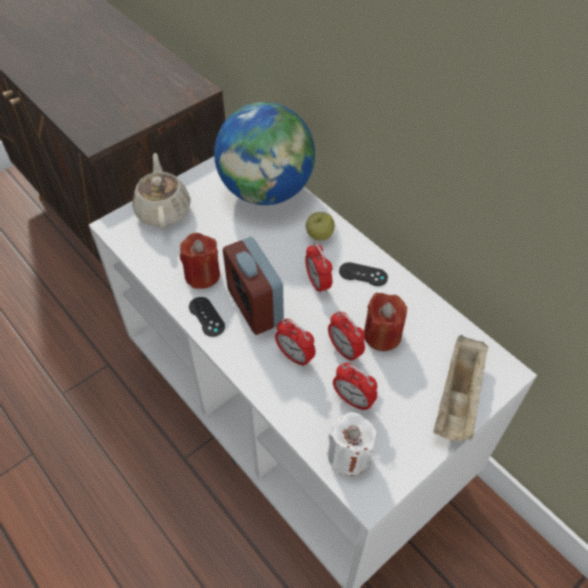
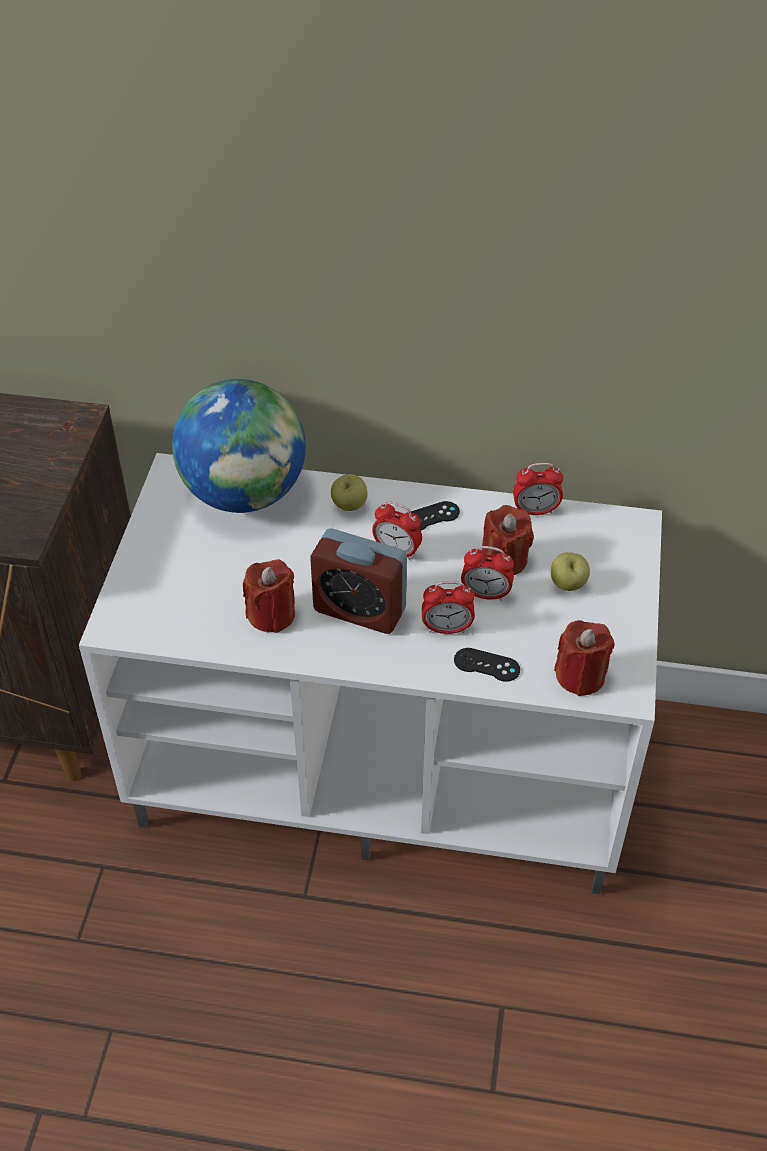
camera: 40 degrees left, 5 degrees down
beige teapot [132,153,191,229] -> none
black game controller [189,297,225,337] -> black game controller moved to [454,648,520,682]
white candle [327,412,377,476] -> red candle [554,620,615,696]
alarm clock [333,363,377,411] -> alarm clock moved to [513,463,563,515]
beige tray [434,335,488,441] -> none
none -> apple [551,552,590,591]

